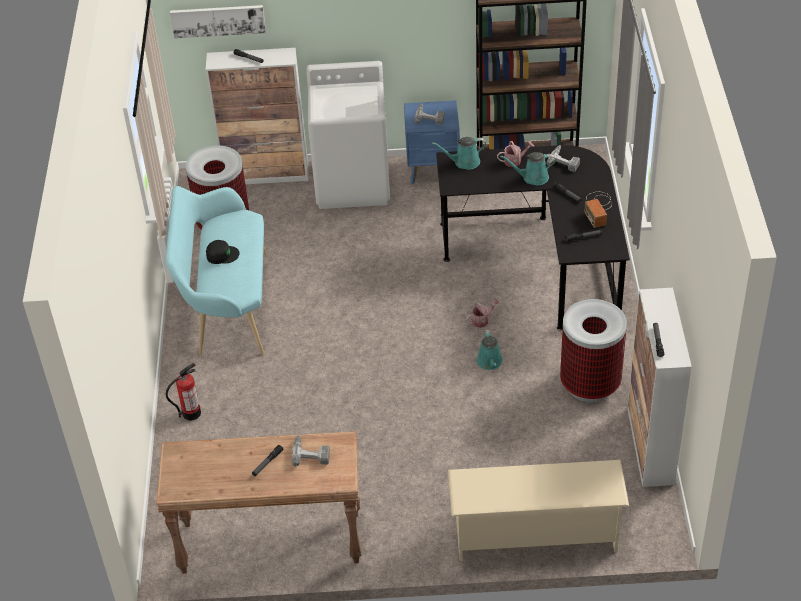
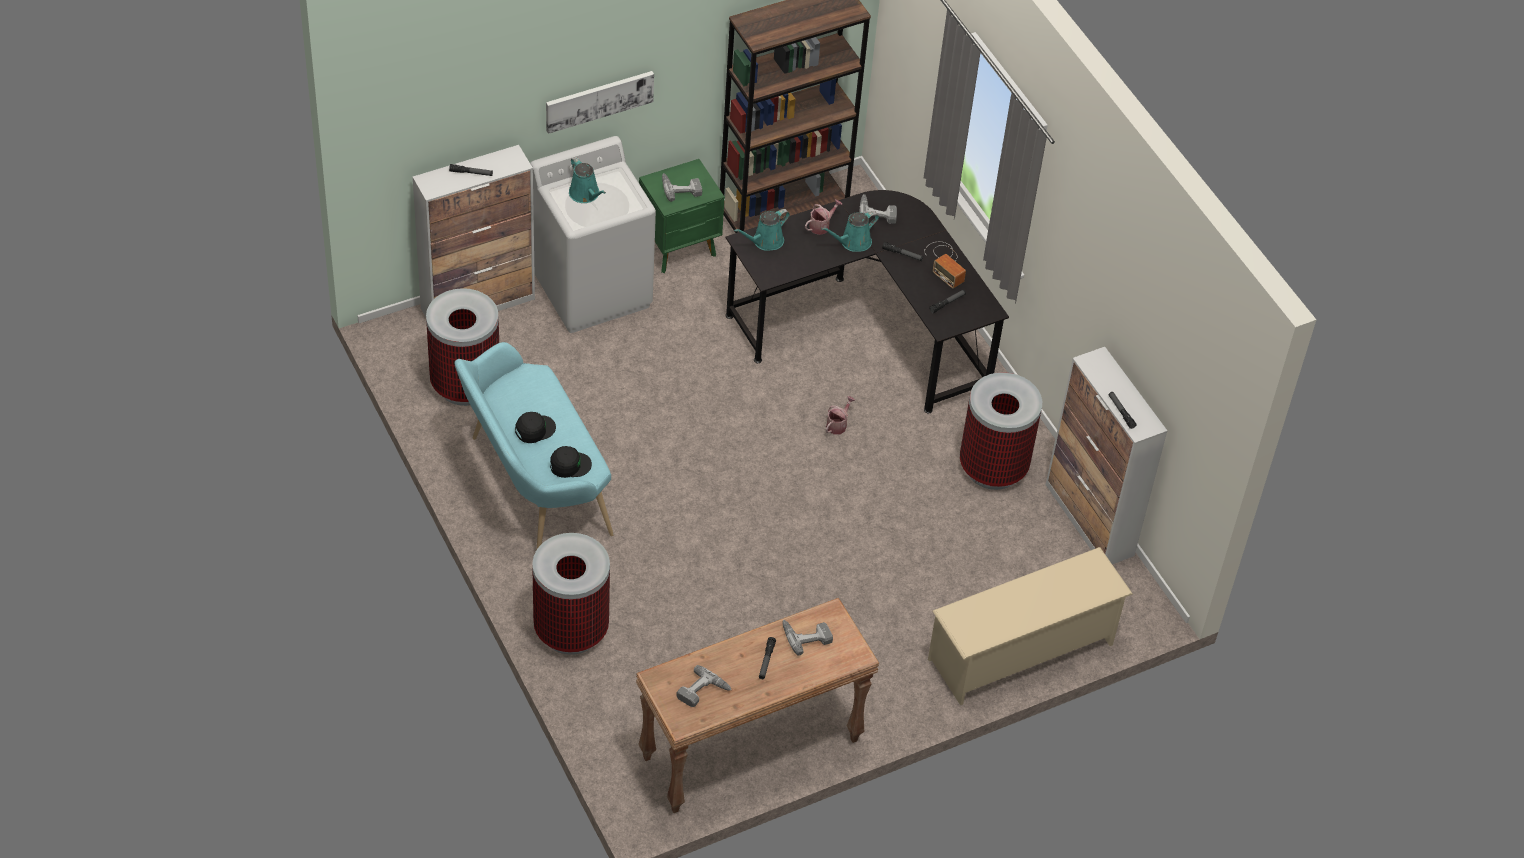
camera: 30 degrees left, 5 degrees up
fire extinguisher [165,363,201,421] -> trash can [532,533,610,655]
picture [170,5,266,38] -> picture moved to [546,71,654,134]
blue nightstand [404,100,460,185] -> green nightstand [639,159,725,273]
turquoise watering can [477,330,503,370] -> turquoise watering can moved to [569,157,606,203]
none -> black cap [550,446,592,478]
none -> power drill [676,665,731,707]

